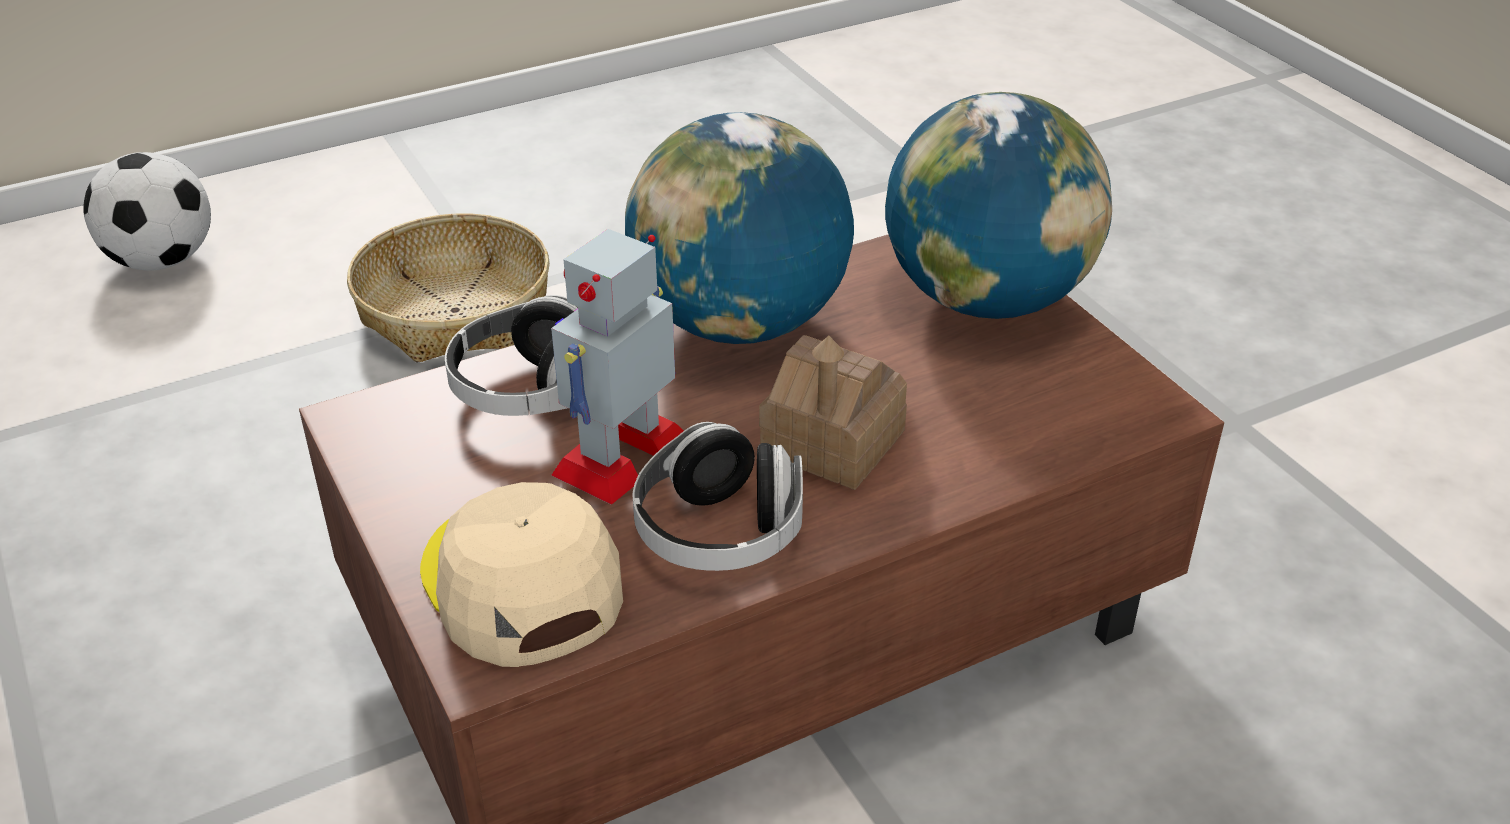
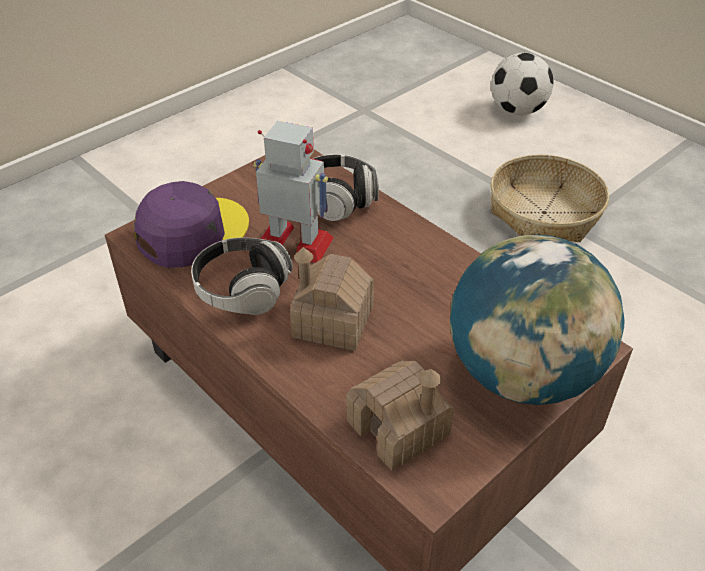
camera: 75 degrees right, 5 degrees up
beige cap [420,482,623,667] -> purple cap [134,181,249,268]
globe [625,112,854,344] -> none
none -> toy house [346,361,454,471]

